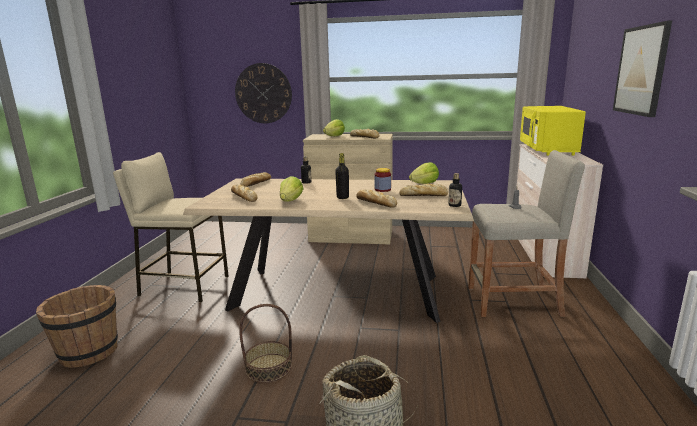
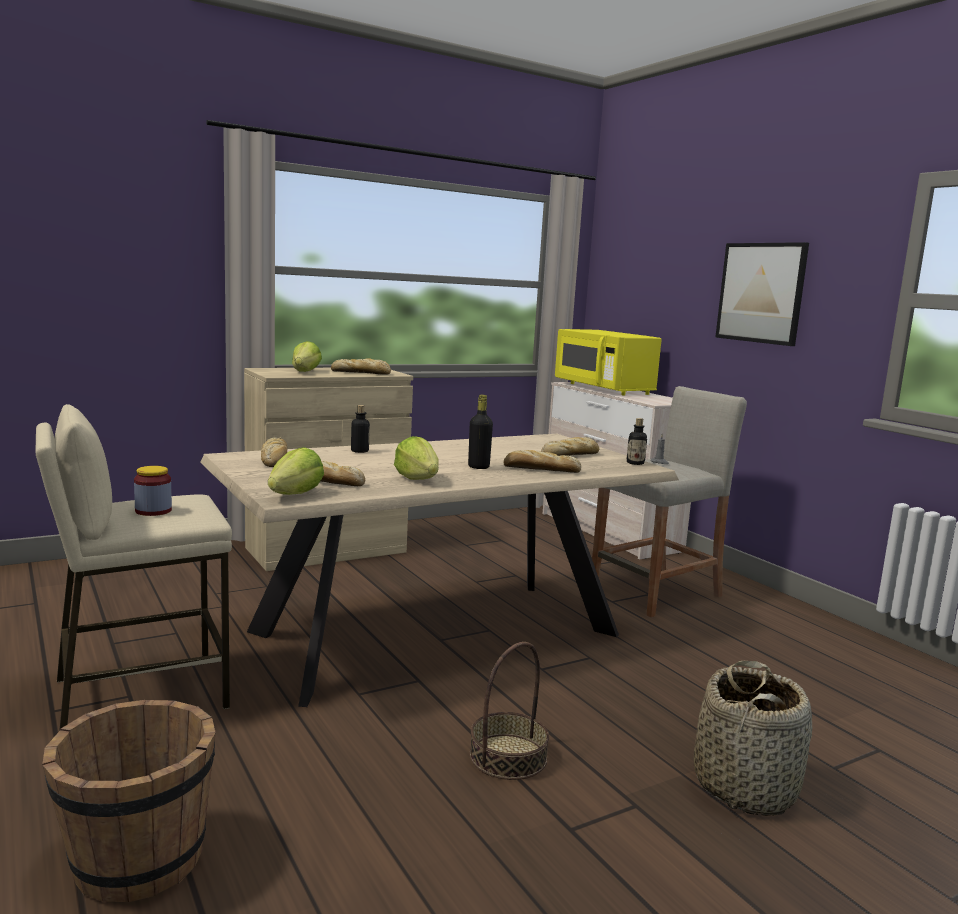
camera: 40 degrees left, 5 degrees down
wall clock [235,63,292,123] -> none
jar [374,168,391,192] -> jar moved to [134,466,172,516]
lettuce [409,162,439,184] -> lettuce moved to [268,447,324,495]

